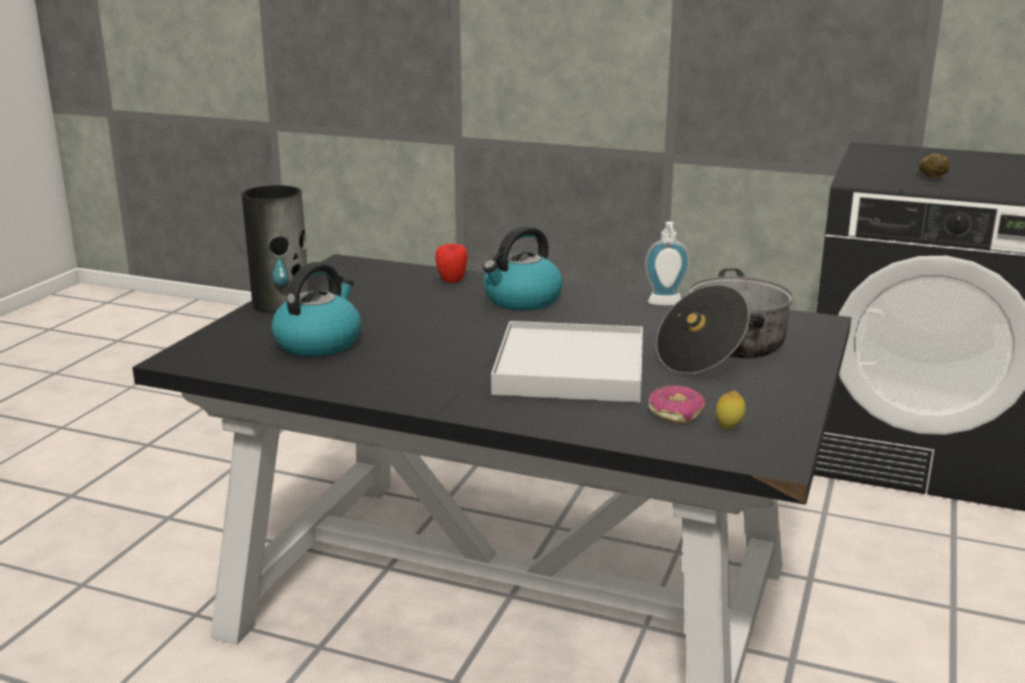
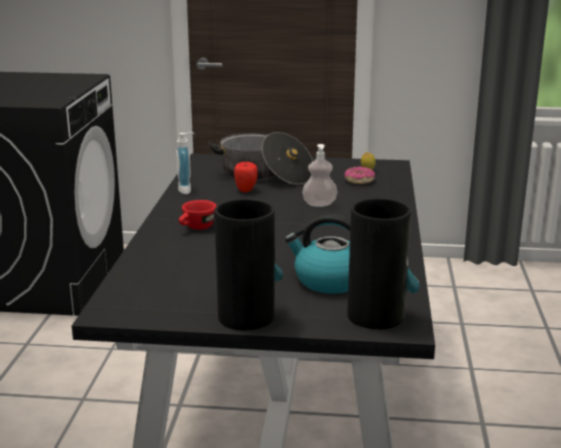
camera: 105 degrees left, 0 degrees up
apple [435,244,468,283] -> apple moved to [234,162,258,192]
kettle [483,226,563,310] -> red cup [179,200,217,230]
white tray [491,321,643,402] -> soap dispenser [302,144,338,207]
potato [919,154,950,178] -> none
none -> vase [347,198,420,329]

